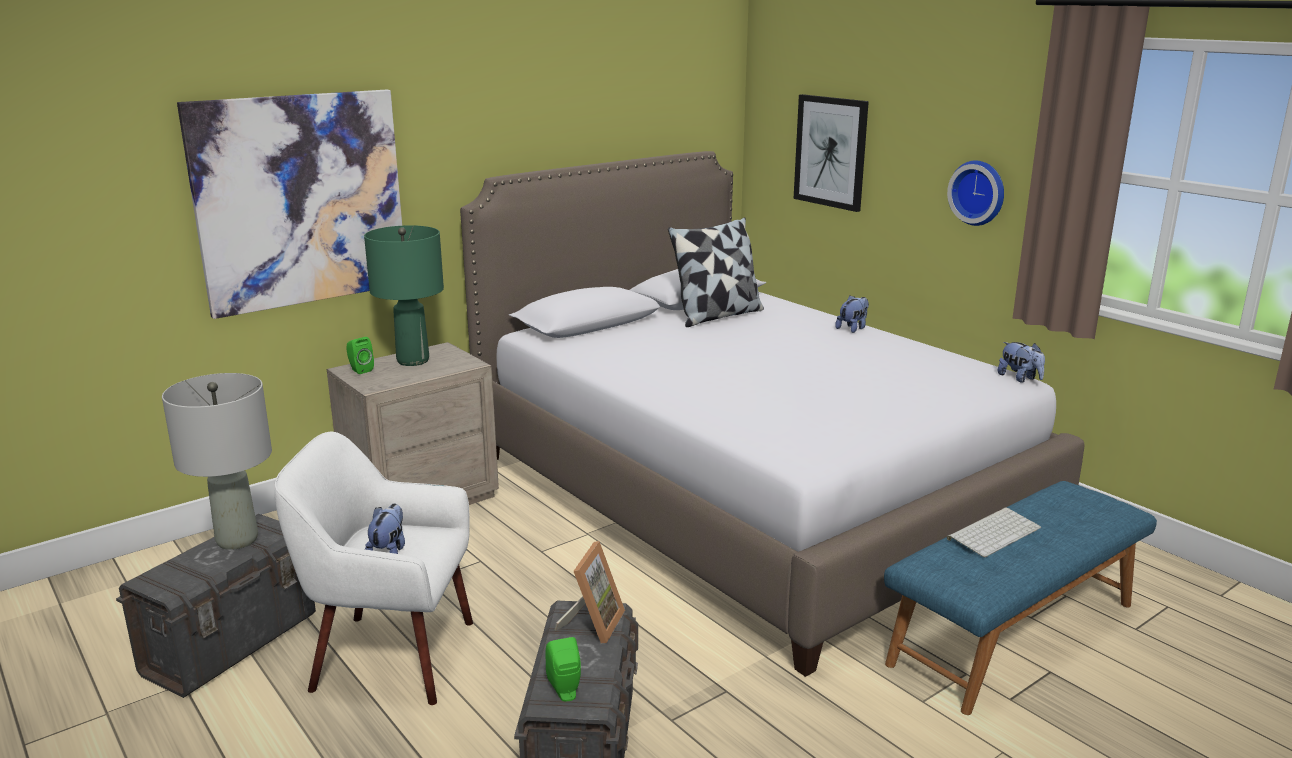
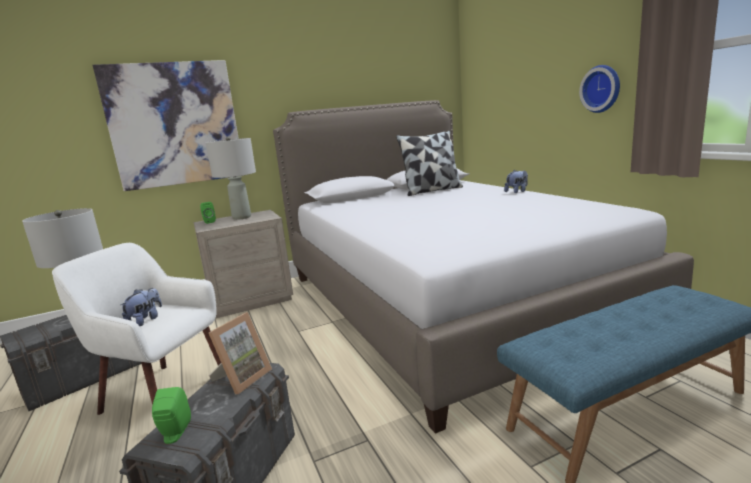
camera: 15 degrees right, 5 degrees down
green table lamp [364,225,444,366] -> grey table lamp [206,137,256,220]
picture [794,94,869,212] -> none
keyboard [947,508,1041,557] -> none
plush toy [998,342,1045,382] -> none

